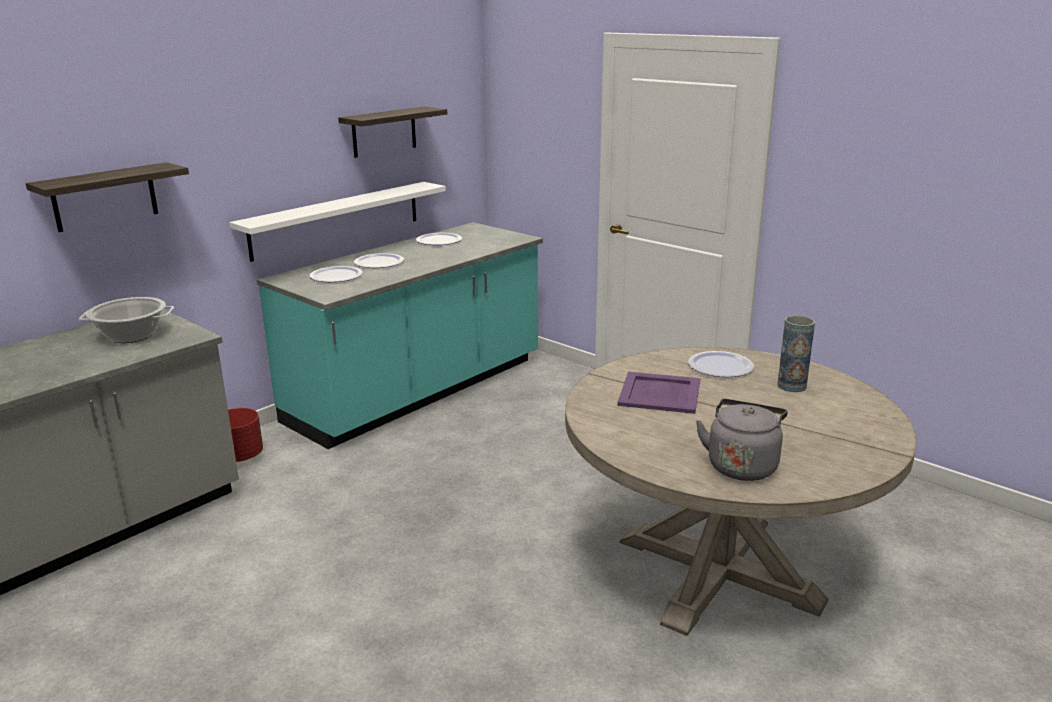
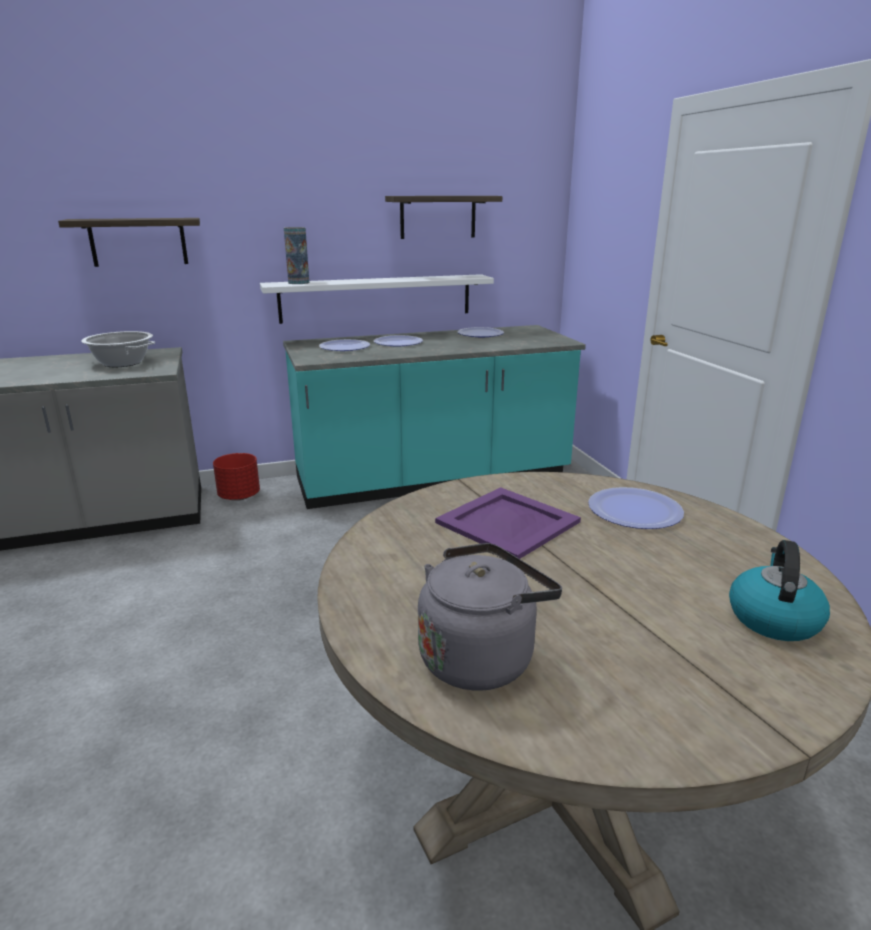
camera: 30 degrees right, 0 degrees up
vase [777,316,815,392] -> vase moved to [284,227,309,284]
none -> kettle [729,540,830,641]

